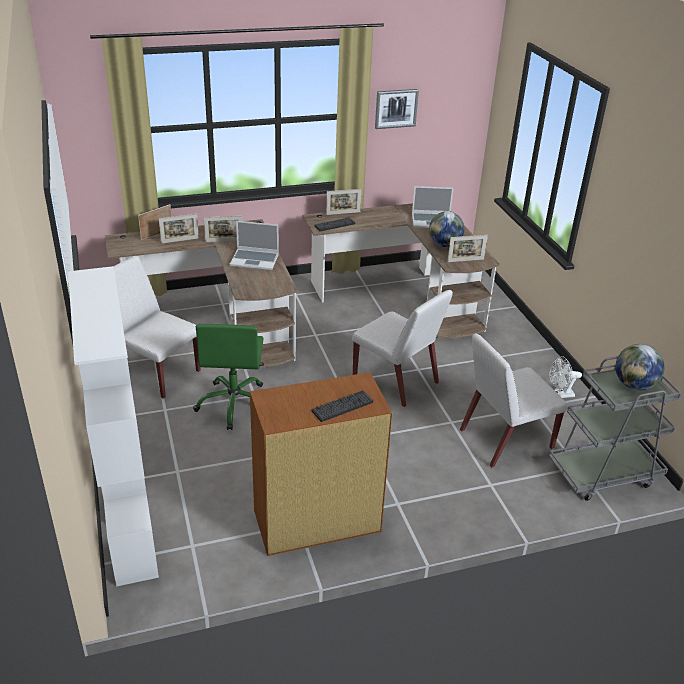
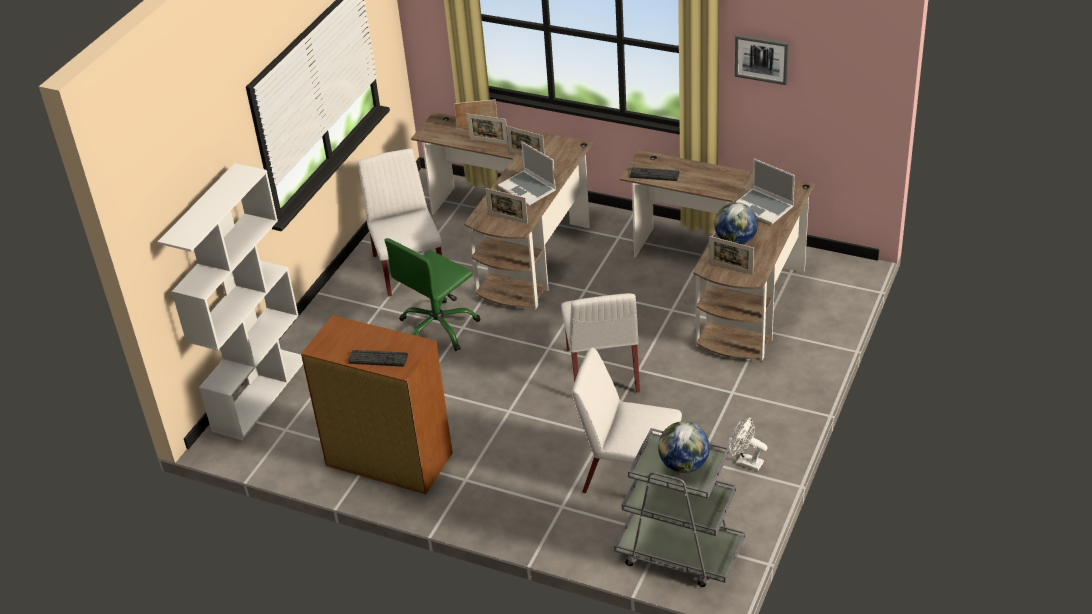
camera: 45 degrees right, 5 degrees up
picture frame [326,189,362,215] -> picture frame moved to [485,188,528,224]

